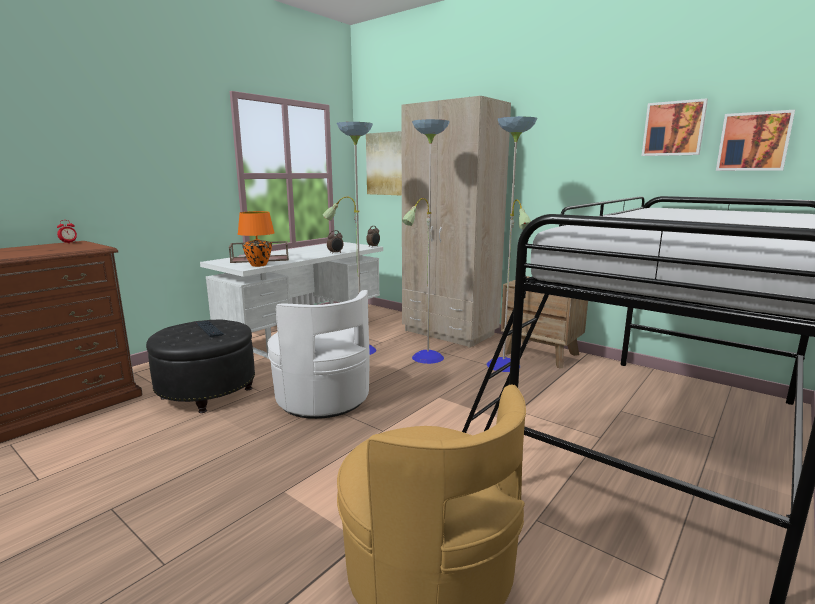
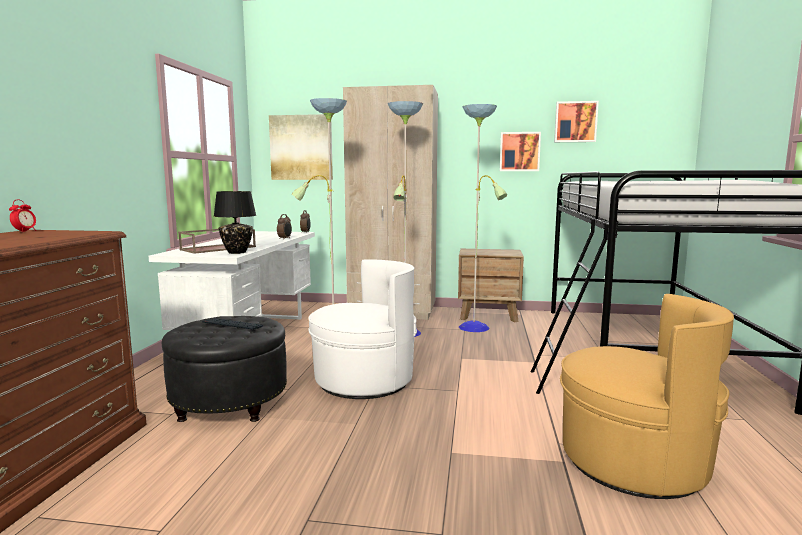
camera: 30 degrees left, 5 degrees down
orange table lamp [238,211,275,267] -> black table lamp [214,191,256,254]
white armchair [268,290,370,419] -> white armchair turned 45 degrees counterclockwise [308,259,417,399]
picture [716,110,795,171] -> picture moved to [500,132,541,171]

